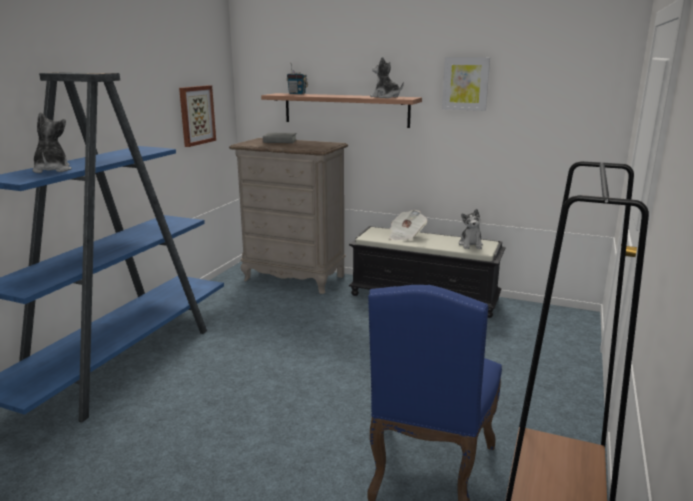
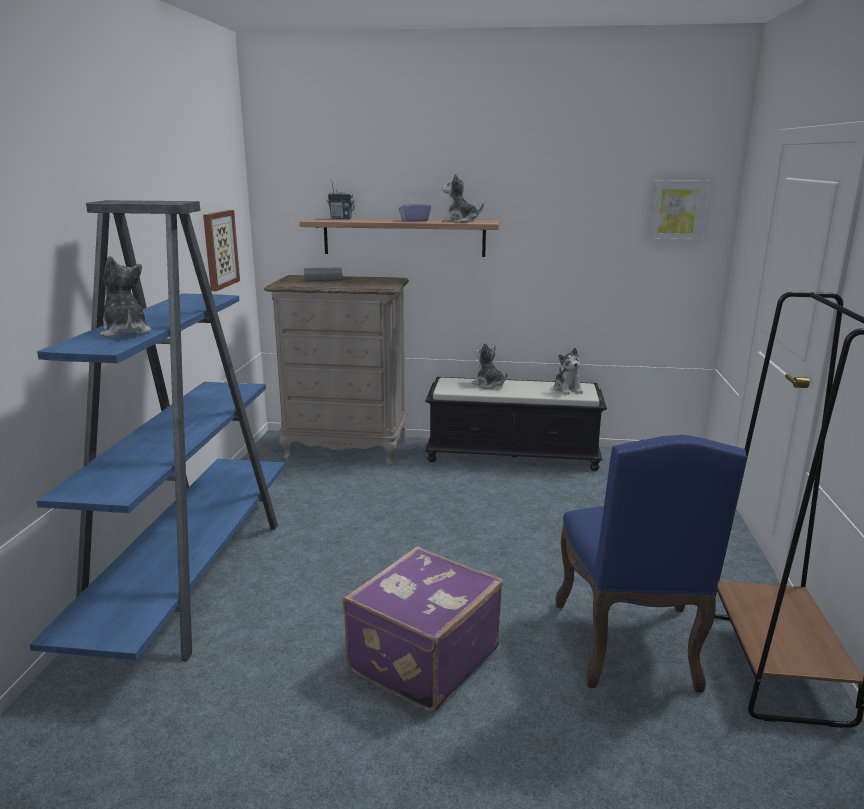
camera: 15 degrees left, 0 degrees up
newspaper [389,210,427,240] -> plush toy [471,342,507,389]
picture [442,57,490,111] -> picture moved to [648,180,708,242]
none -> purple suitcase [342,546,503,713]
none -> purple tissue box [399,197,431,222]

